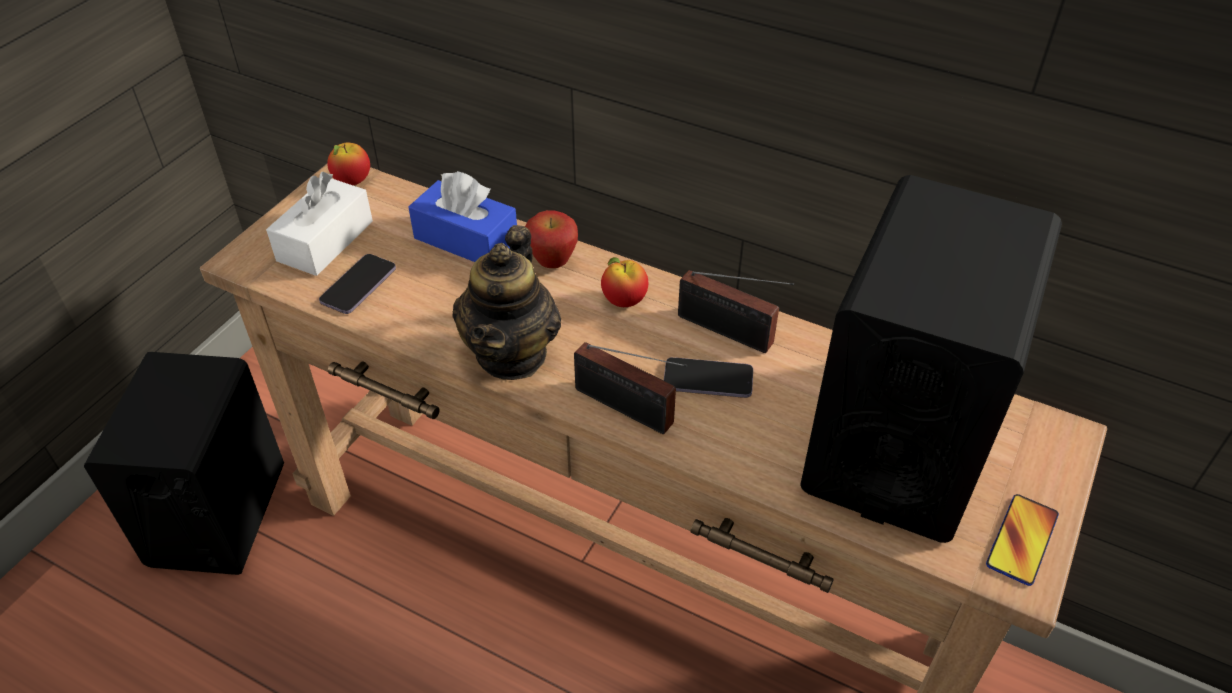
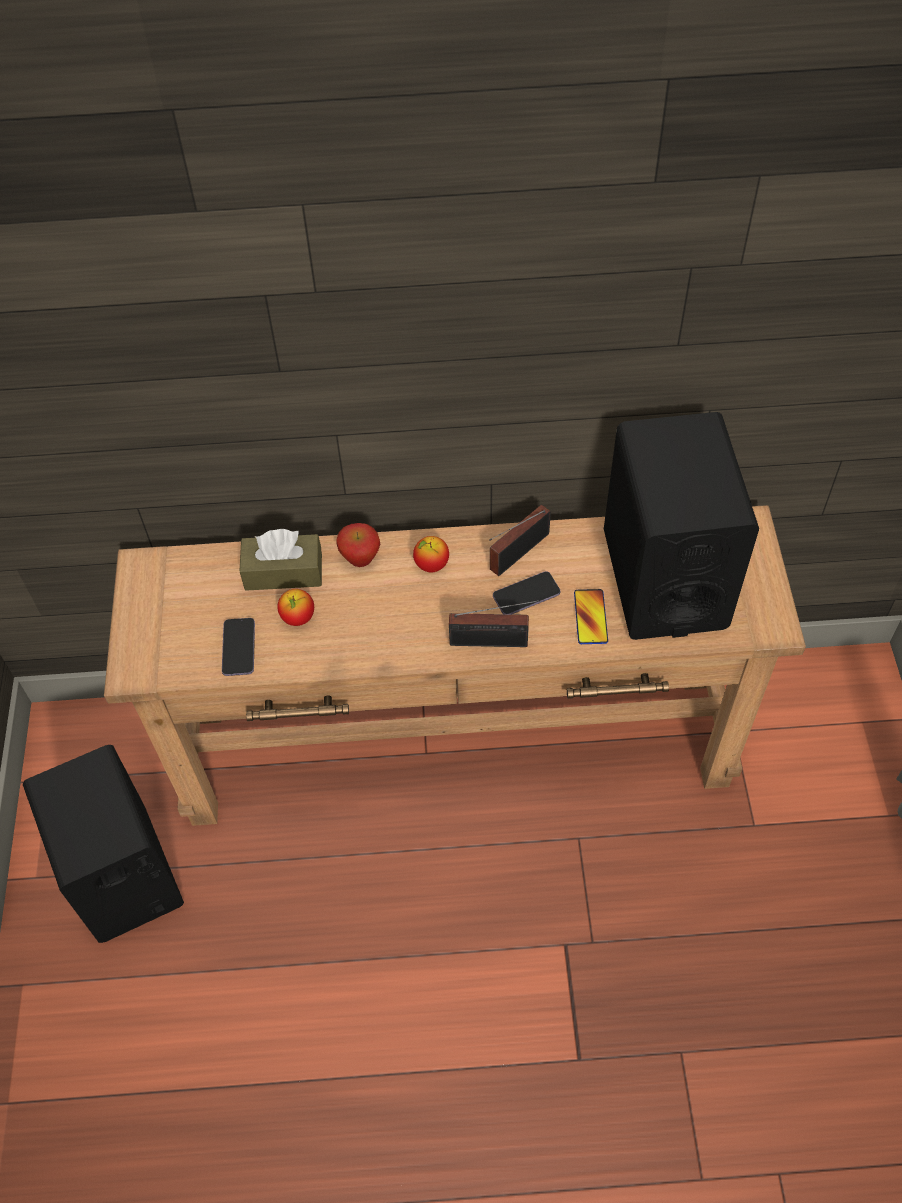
camera: 30 degrees left, 10 degrees up
white tissue box [266,172,373,276] -> none
apple [327,142,370,185] -> apple moved to [277,589,314,626]
blue tissue box [408,171,517,262] -> brown tissue box [240,529,322,591]
teapot [452,225,561,380] -> none
radio [678,270,794,353] -> radio turned 135 degrees clockwise [489,505,551,576]
phone [986,494,1059,586] -> phone moved to [574,589,608,644]

